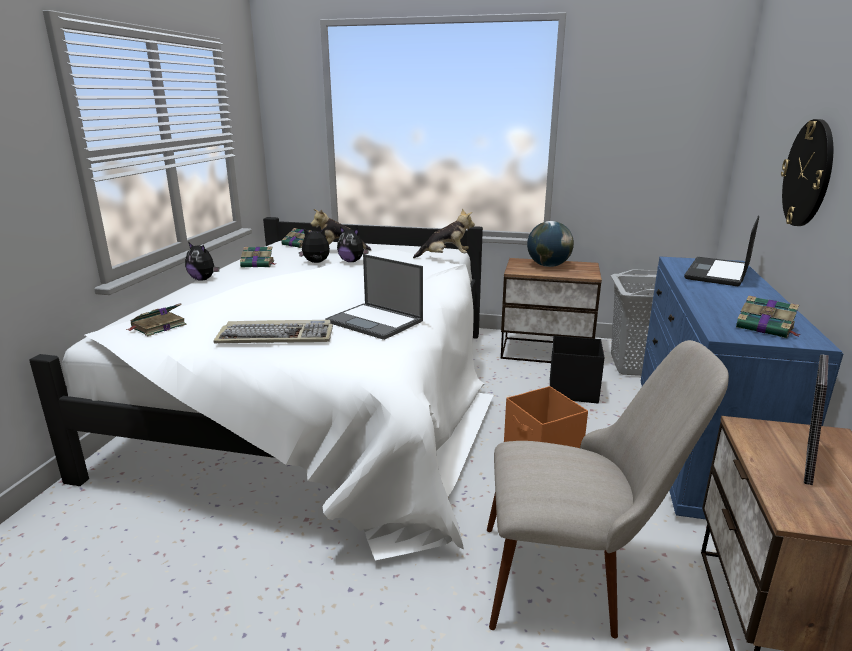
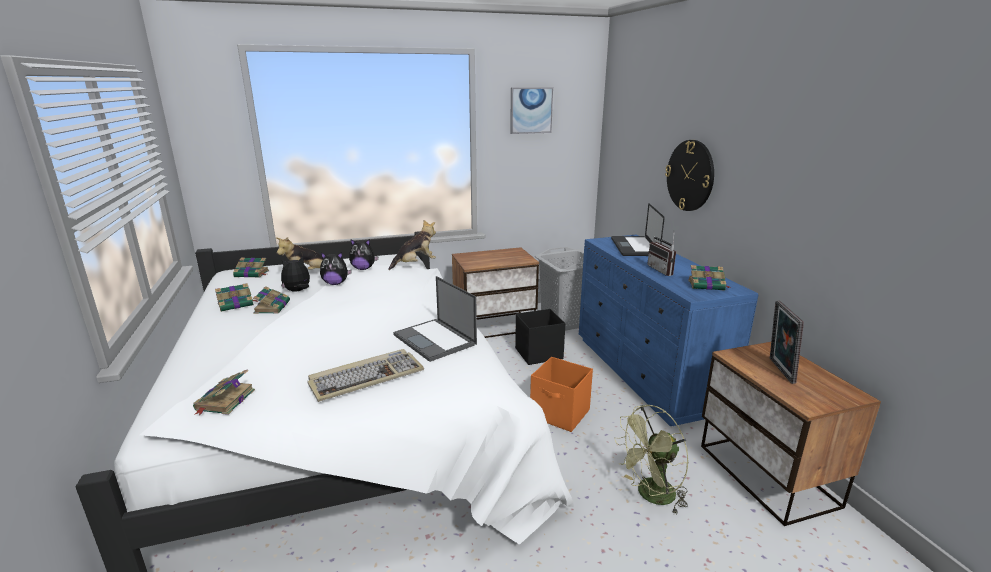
camera: 30 degrees left, 0 degrees up
plush toy [185,243,219,281] -> plush toy moved to [349,240,378,270]
laptop [325,254,423,340] -> laptop turned 45 degrees clockwise [393,276,477,362]
beige chair [487,340,729,638] -> green fan [614,405,689,515]
globe [527,221,574,267] -> none
none -> book [253,286,290,314]
none -> picture [510,87,553,134]
none -> radio [647,234,676,276]

